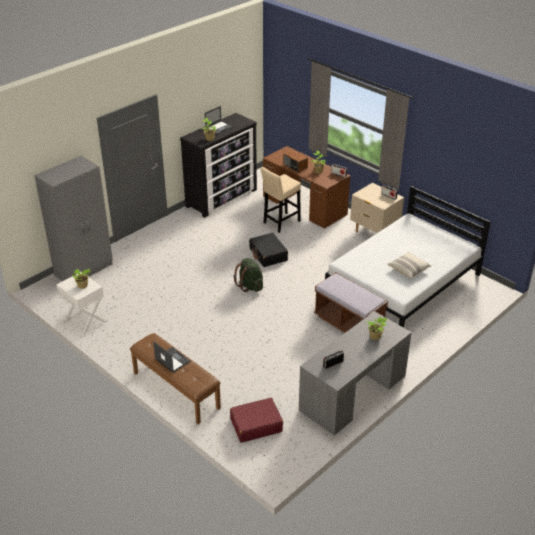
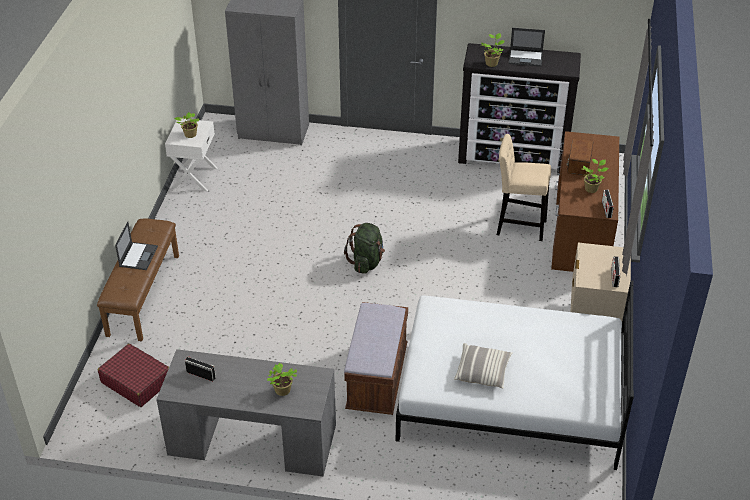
camera: 55 degrees right, 5 degrees up
black suitcase [249,233,288,267] -> none

